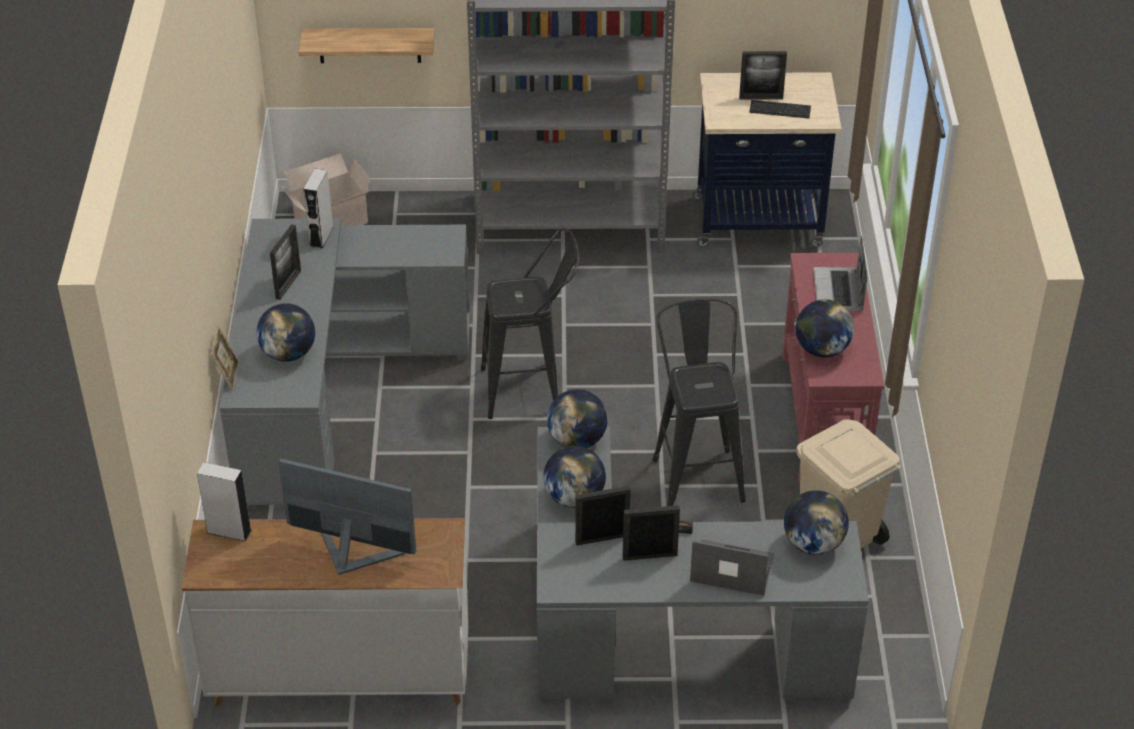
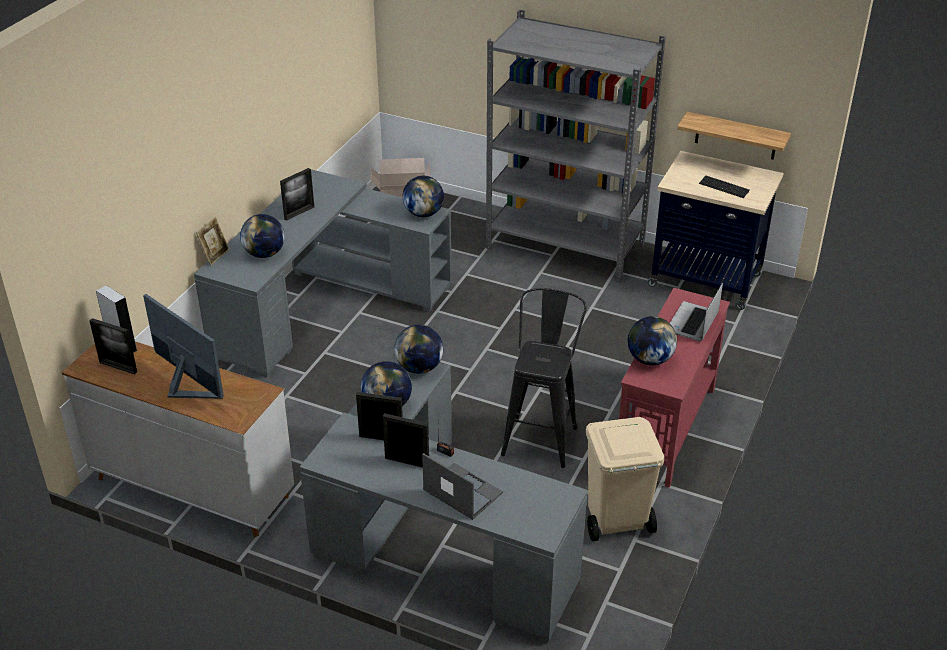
camera: 25 degrees right, 5 degrees down
shelf [299,28,435,63] -> shelf moved to [677,112,791,160]
grey speaker [303,168,334,249] -> none
black stool [481,228,579,419] -> none
picture frame [739,51,787,100] -> picture frame moved to [90,318,137,374]
globe [784,490,849,555] -> globe moved to [403,176,444,217]

